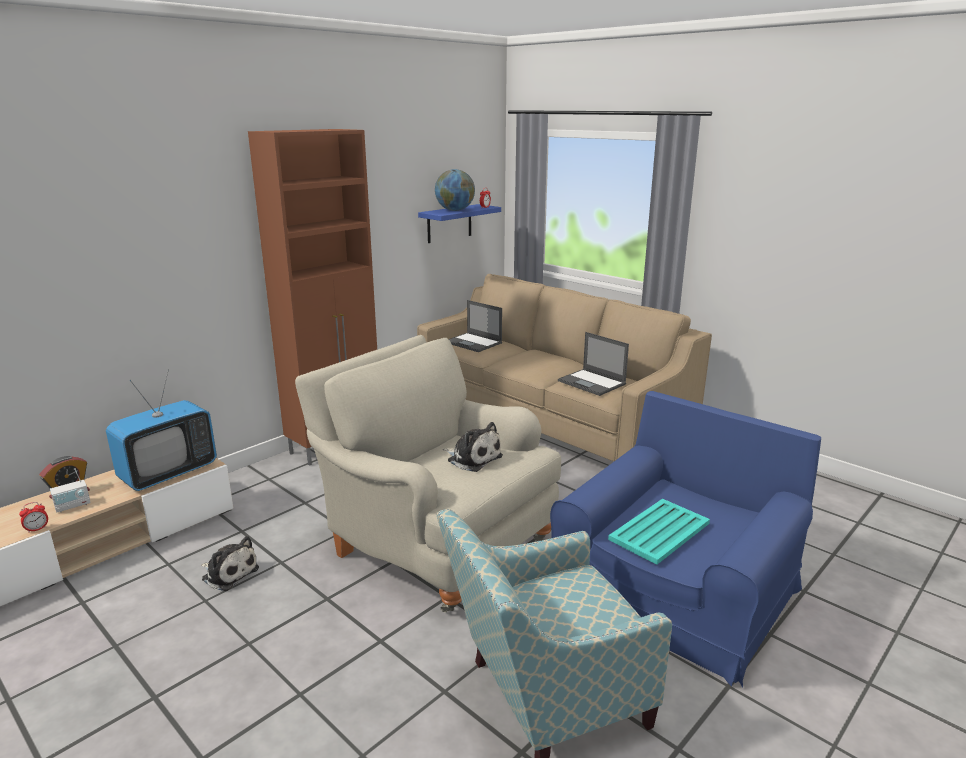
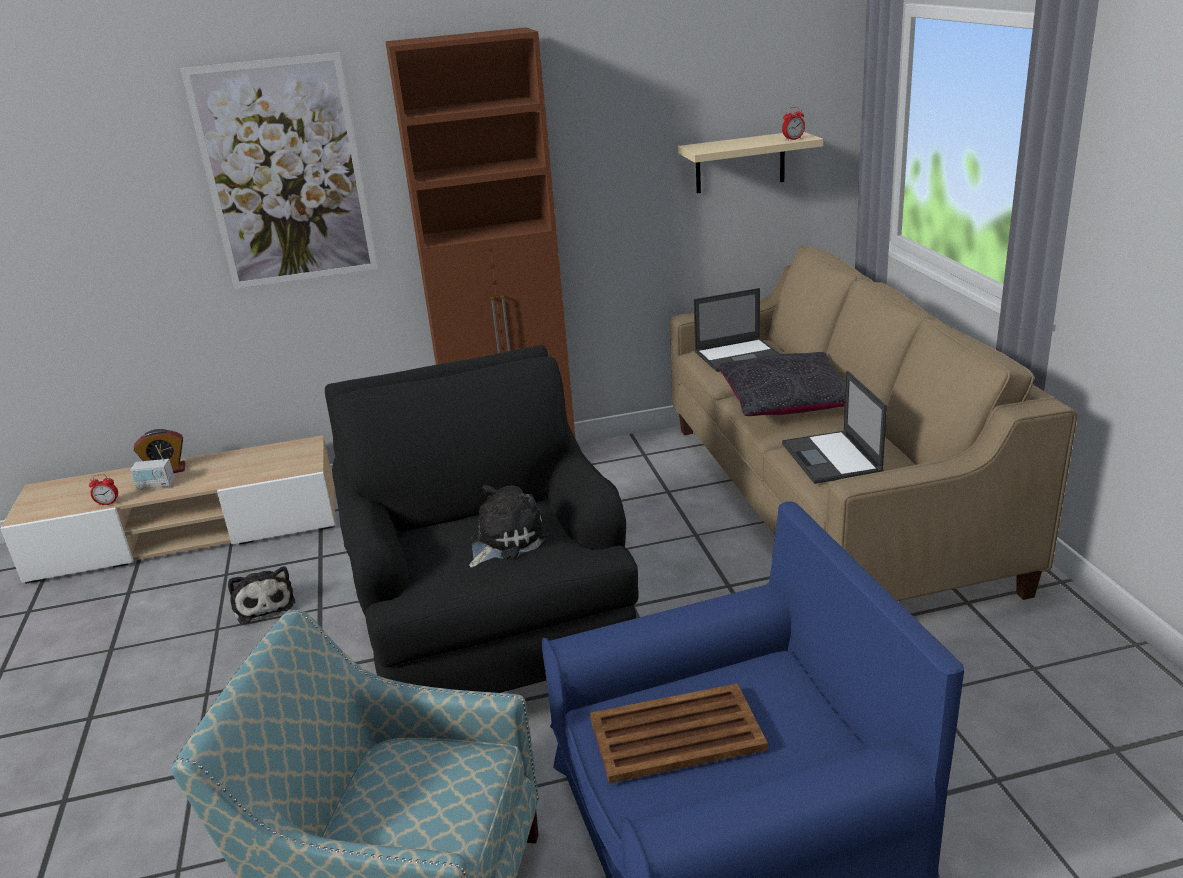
camera: 35 degrees right, 5 degrees up
television [106,369,217,491] -> none
beige armchair [295,335,561,612] -> black armchair [325,345,639,693]
blue shelf [418,204,501,243] -> beige shelf [678,132,823,193]
globe [435,169,475,211] -> none
plush toy [442,422,503,472] -> plush toy turned 120 degrees counterclockwise [469,485,548,568]
laptop [449,300,502,352] -> laptop turned 90 degrees counterclockwise [694,288,780,372]
turquoise tray [608,499,710,565] -> brown tray [590,683,768,784]
none -> picture [180,52,378,289]
none -> black pillow [718,352,846,416]

